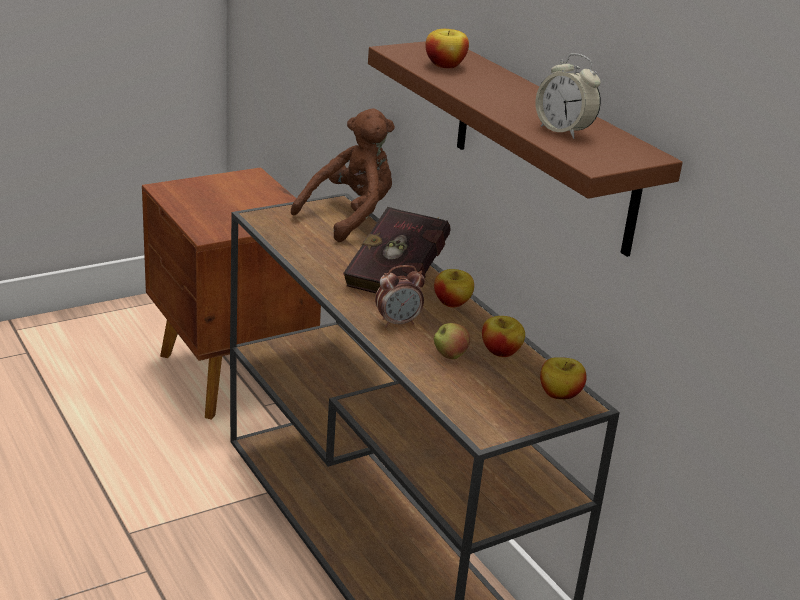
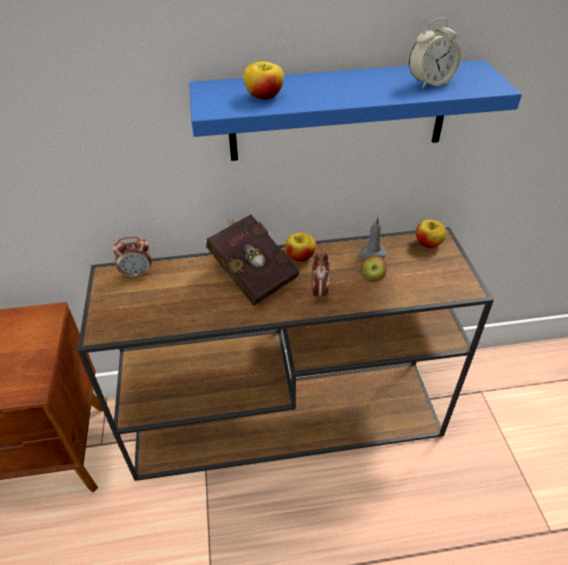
camera: 65 degrees left, 15 degrees up
brown plush toy [291,109,395,242] -> alarm clock [113,236,151,279]
brown shelf [368,41,683,257] -> blue shelf [189,60,522,161]
apple [482,316,525,357] -> grey candle [359,216,386,259]

